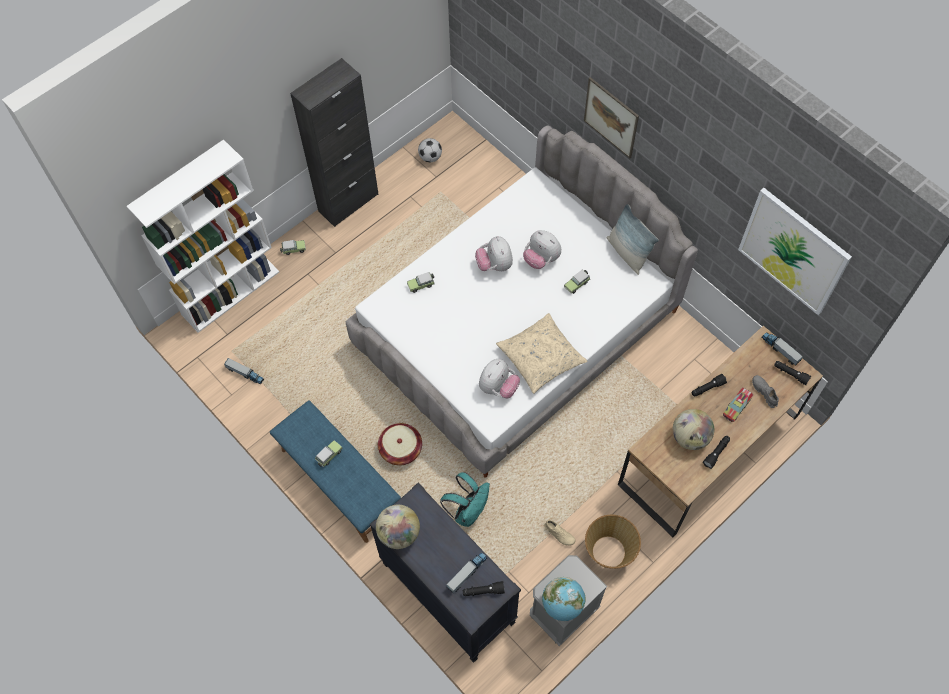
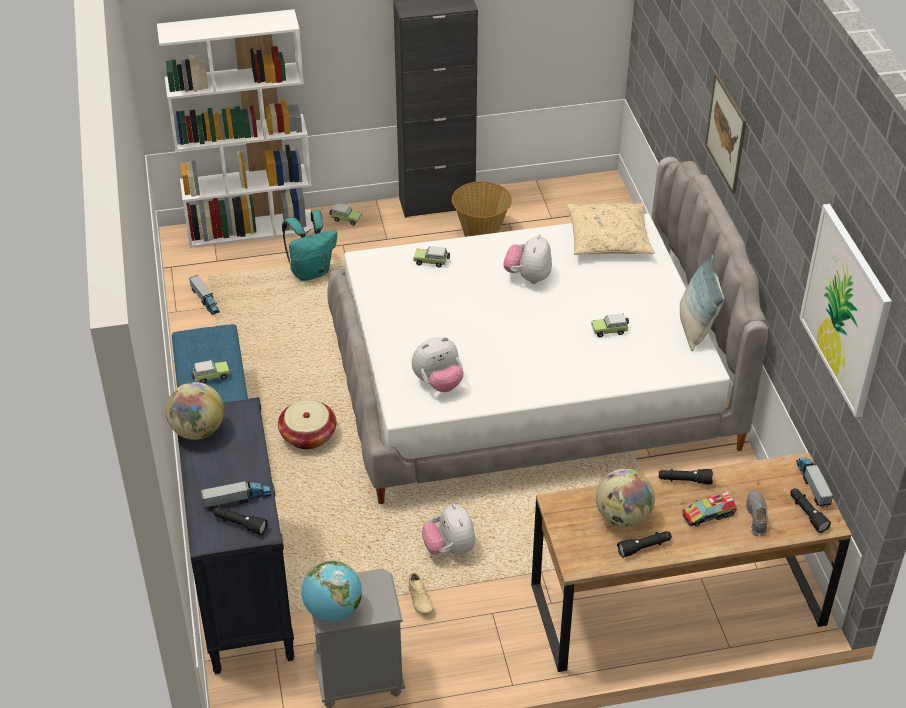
camera: 30 degrees right, 20 degrees down
football [418,138,442,162] -> none
turquoise backpack [440,472,490,527] -> turquoise backpack moved to [282,210,337,281]
beige pillow [496,313,587,394] -> beige pillow moved to [567,203,655,255]
plush toy [523,230,561,269] -> plush toy moved to [422,504,475,555]
basket [585,515,641,569] -> basket moved to [452,181,512,237]

